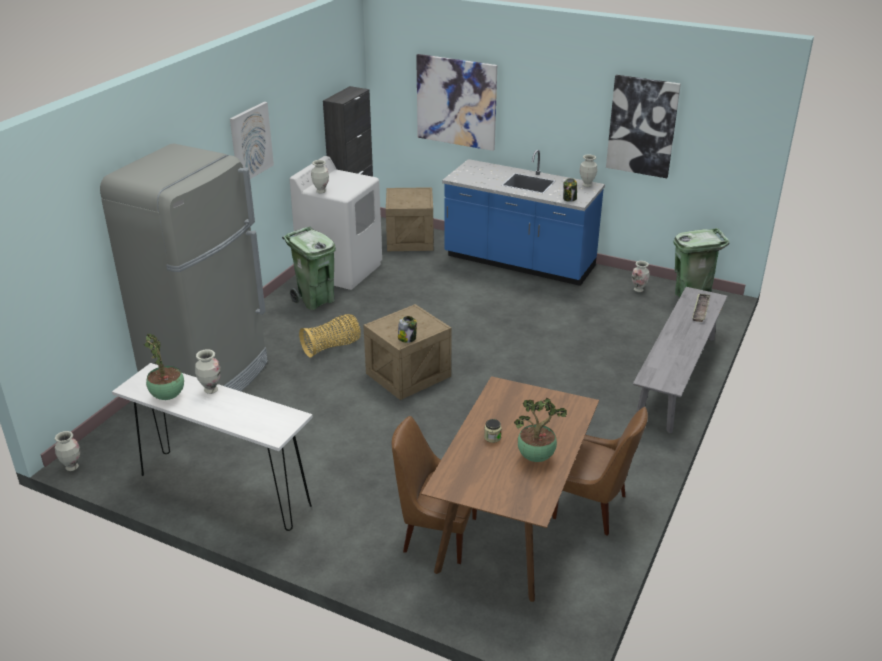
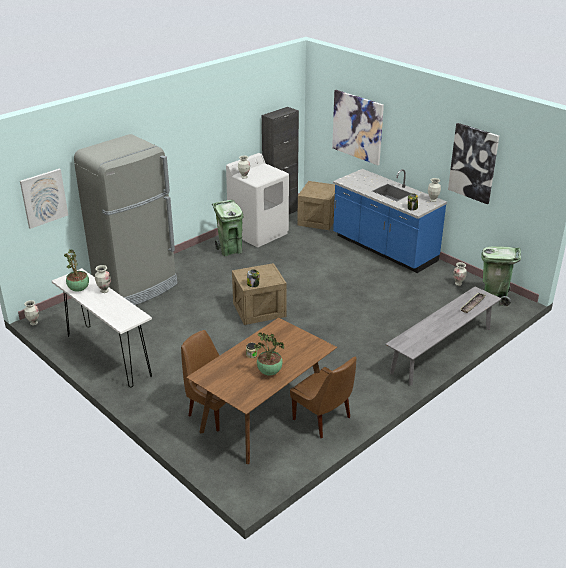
camera: 20 degrees right, 0 degrees up
picture [230,102,274,179] -> picture moved to [20,169,68,229]
basket [299,314,361,357] -> none

